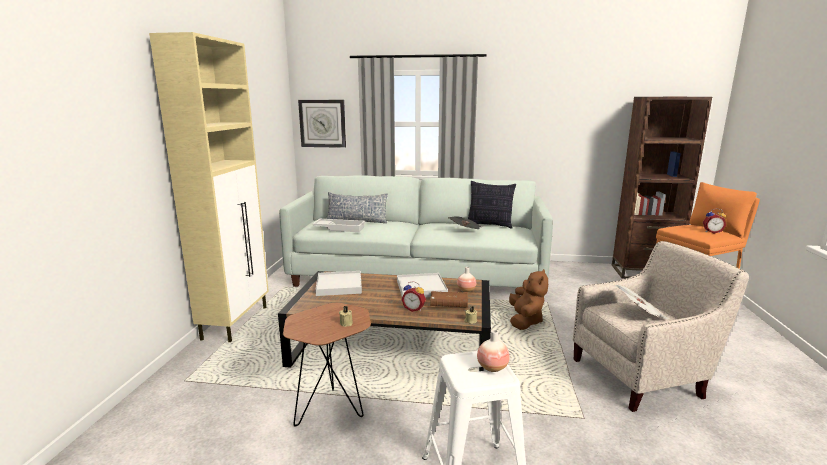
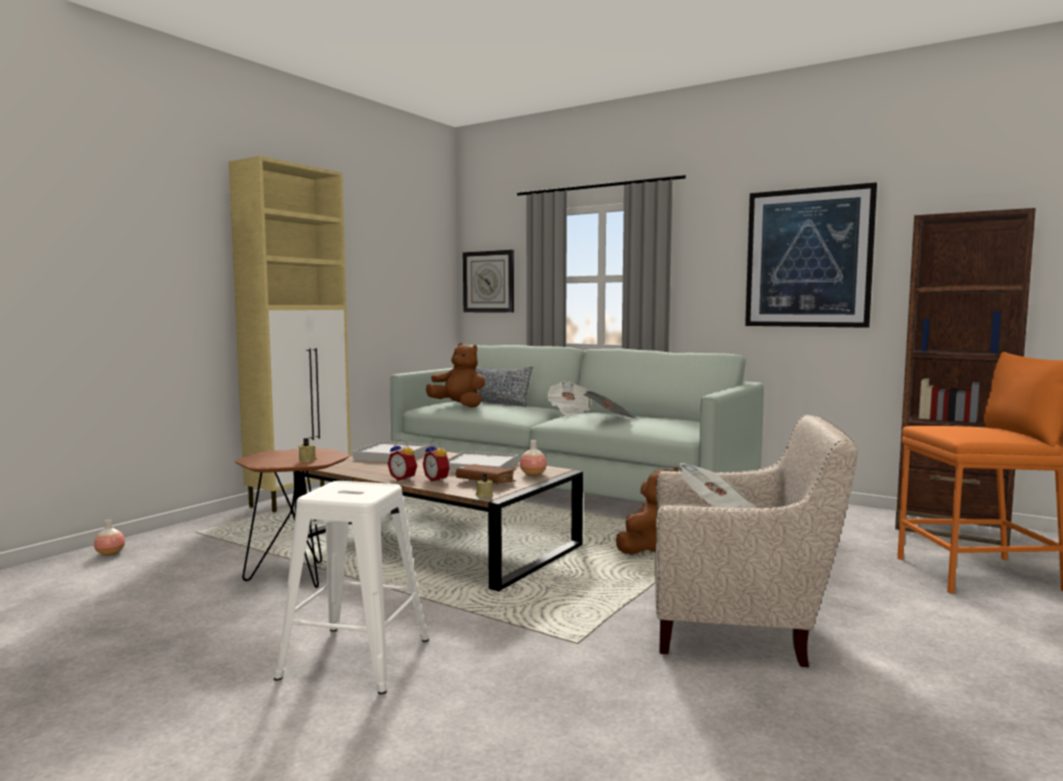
camera: 25 degrees right, 10 degrees down
white tray [312,219,365,232] -> brown plush toy [426,343,485,408]
pillow [468,181,516,229] -> none
vase [477,330,510,372] -> vase moved to [94,519,125,556]
alarm clock [703,208,726,234] -> alarm clock moved to [388,440,417,481]
none -> newspaper [546,382,592,415]
none -> picture [745,182,877,328]

